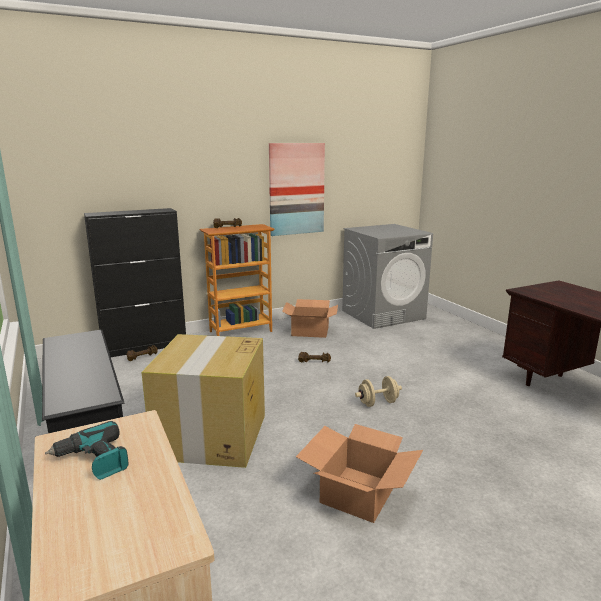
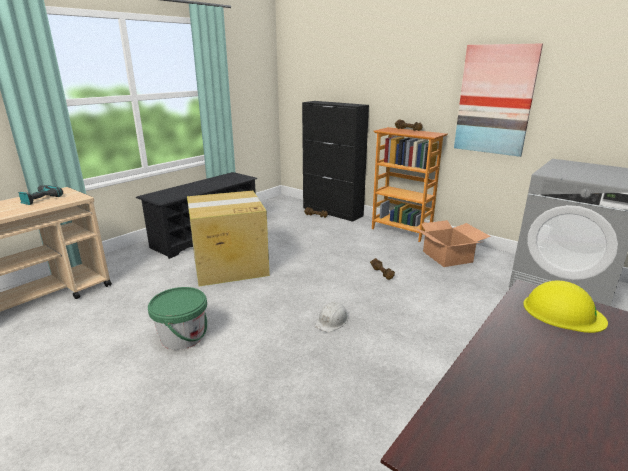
camera: 65 degrees right, 5 degrees up
cardboard box [296,424,423,523] -> green bucket [148,287,207,350]
beige dumbbell [355,376,402,407] -> white hard hat [315,302,348,332]
none -> yellow hard hat [523,281,608,333]

